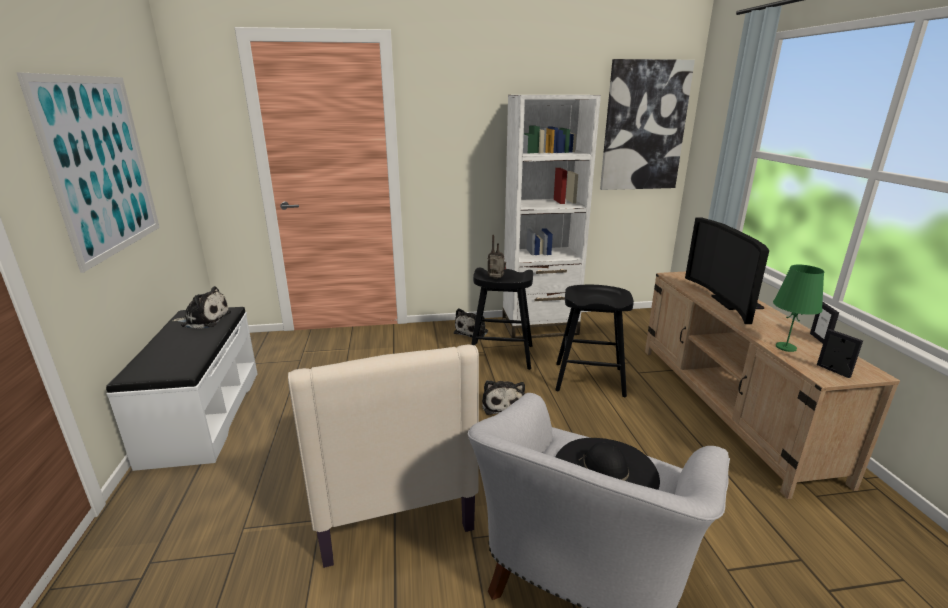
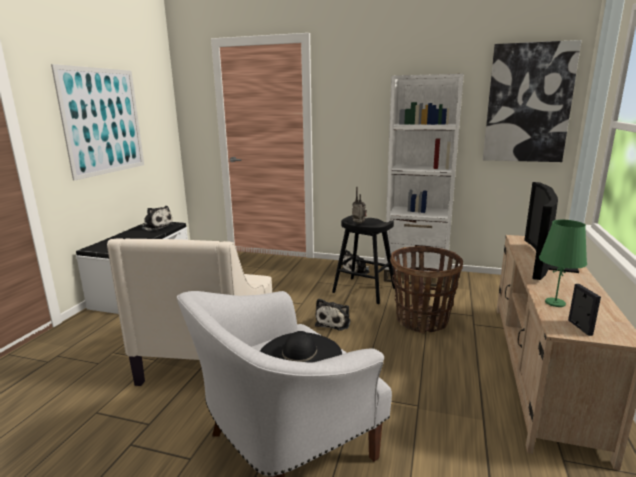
camera: 25 degrees right, 5 degrees down
black stool [555,285,634,397] -> basket [390,247,463,334]
picture frame [810,302,839,343] -> none

